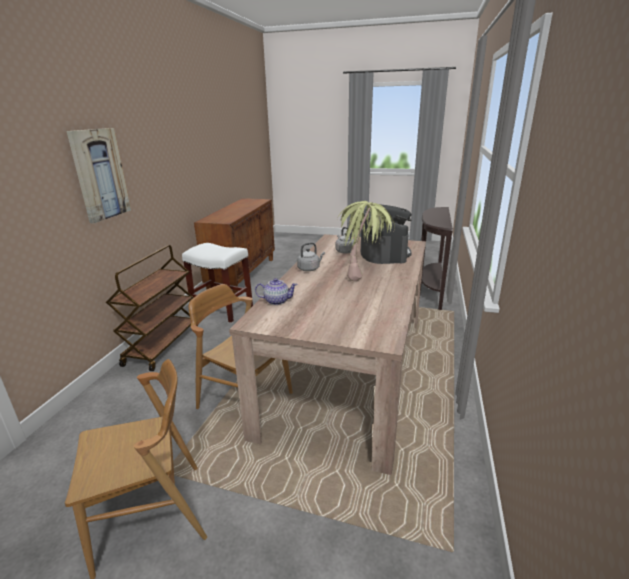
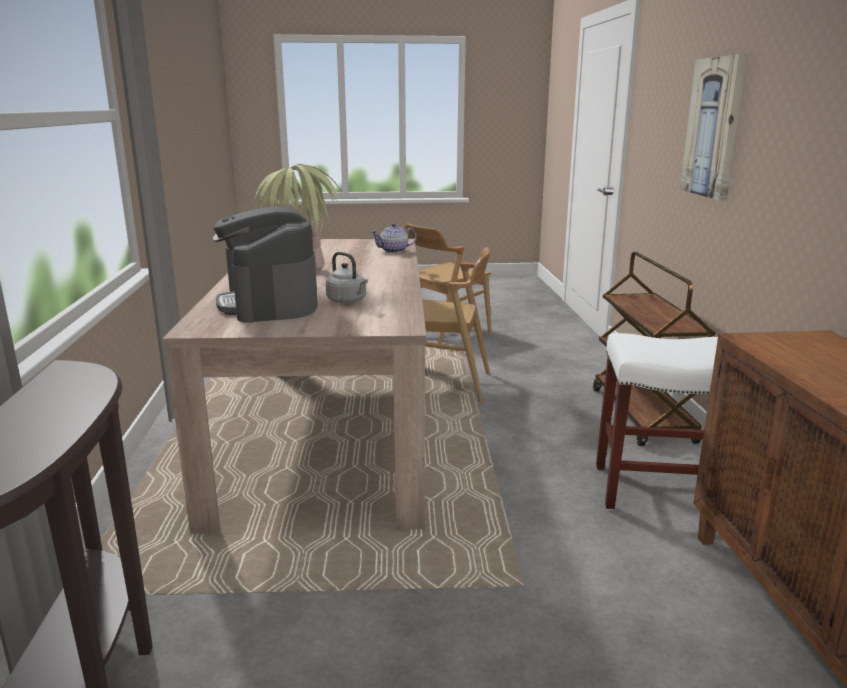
camera: 160 degrees right, 5 degrees down
grey kettle [297,242,325,271] -> none

